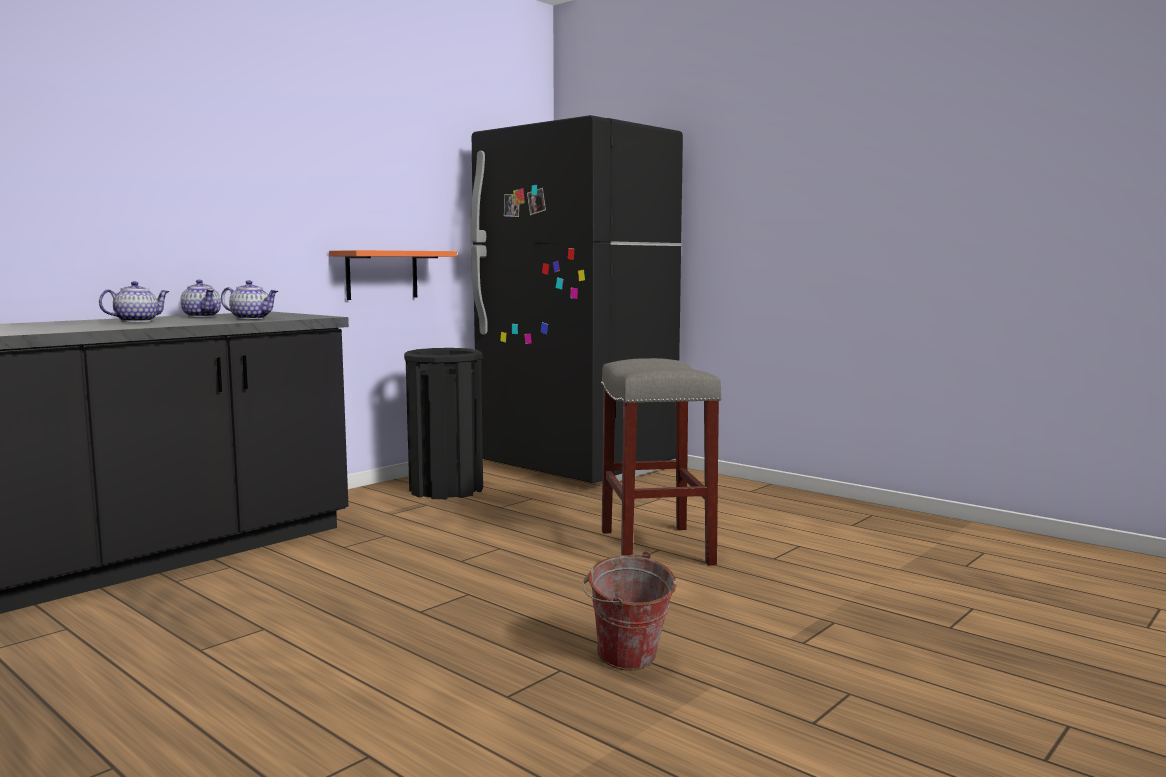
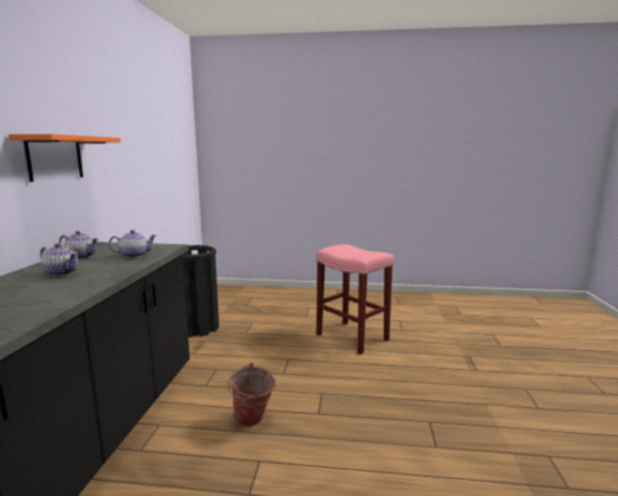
camera: 35 degrees left, 5 degrees up
teapot [99,281,170,322] -> teapot turned 105 degrees clockwise [40,243,78,276]
orange shelf [329,250,457,300] -> orange shelf moved to [8,134,121,182]
black fridge [471,115,683,483] -> none
bucket [583,551,677,670] -> bucket moved to [227,363,276,426]
grey stool [601,358,722,565] -> pink stool [316,244,394,355]

